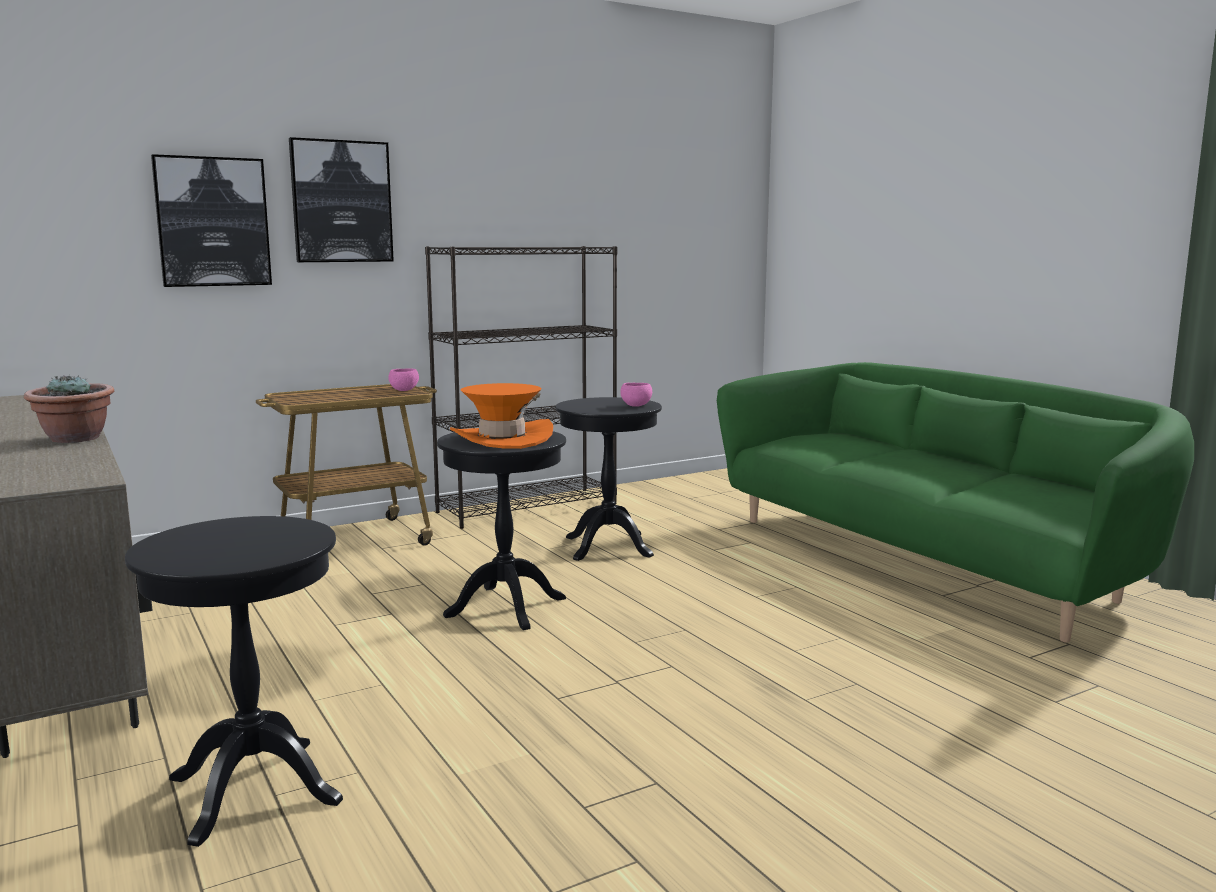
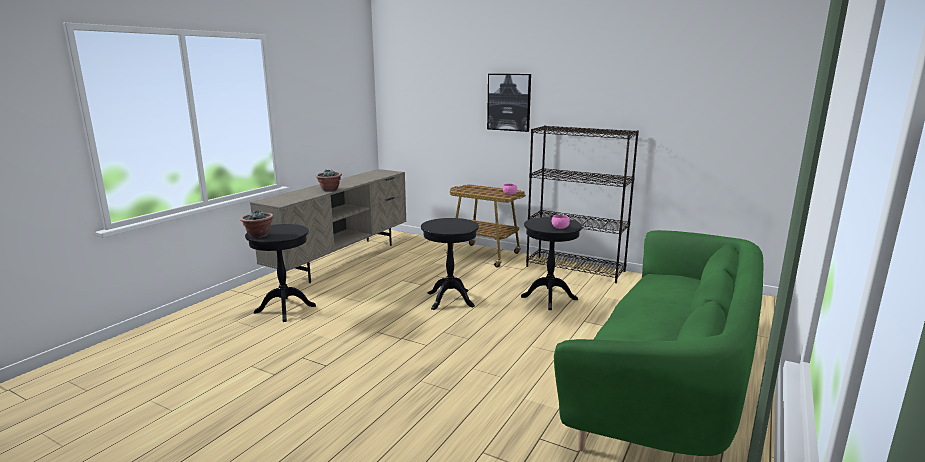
camera: 60 degrees right, 5 degrees up
picture [151,154,272,287] -> none
orange hat [450,383,553,449] -> none
none -> potted plant [240,209,274,238]

